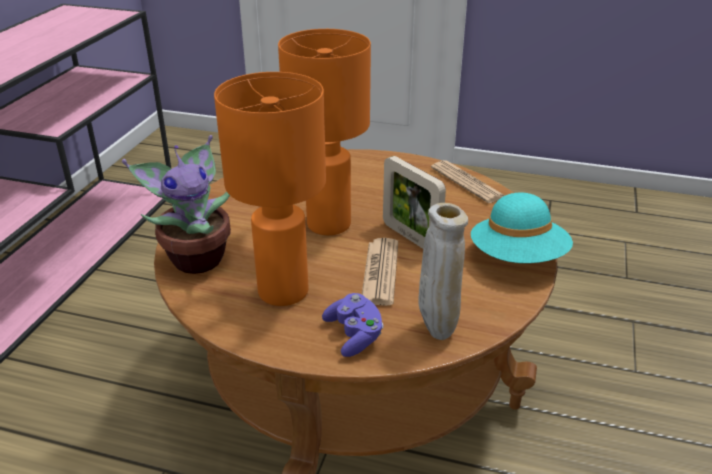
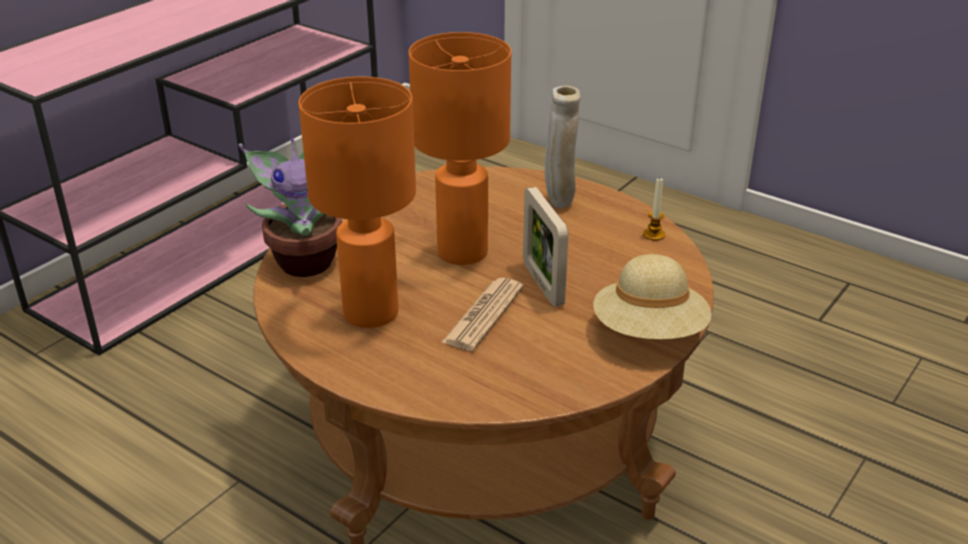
camera: 20 degrees right, 0 degrees up
purple game controller [322,293,384,357] -> none
beige vase [418,203,468,340] -> beige vase moved to [545,85,580,208]
newspaper [431,160,505,203] -> candle [643,178,665,241]
turquoise hat [471,192,573,263] -> beige hat [593,254,712,340]

